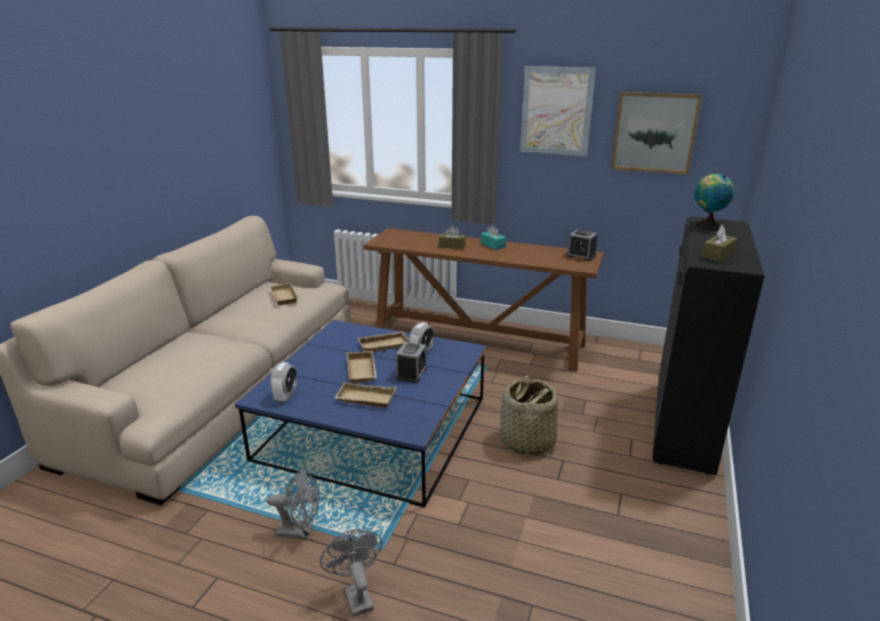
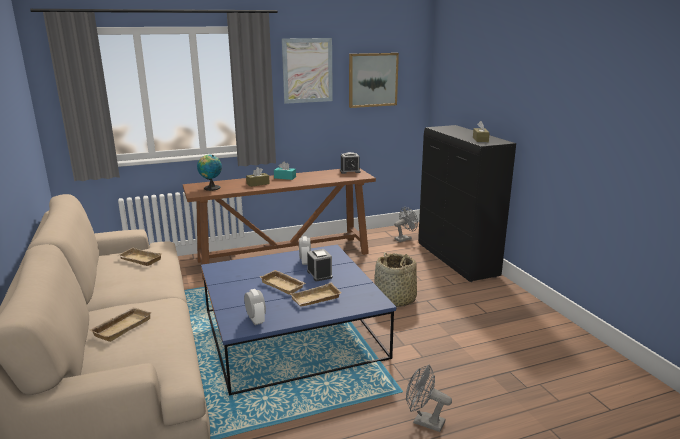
camera: 40 degrees left, 5 degrees down
grey fan [267,469,319,539] -> grey fan moved to [394,207,418,242]
beige tray [358,331,409,352] -> beige tray moved to [89,307,152,342]
globe [694,174,735,230] -> globe moved to [197,154,222,191]

